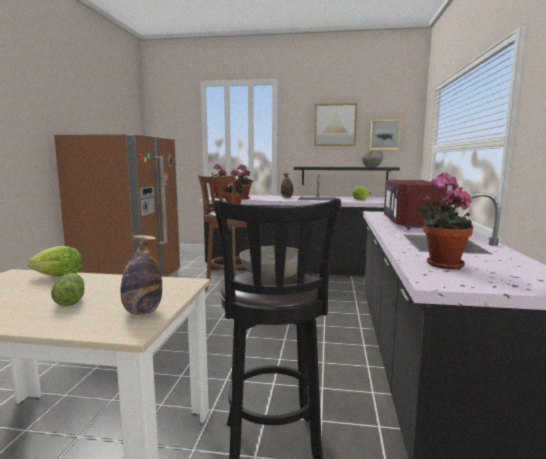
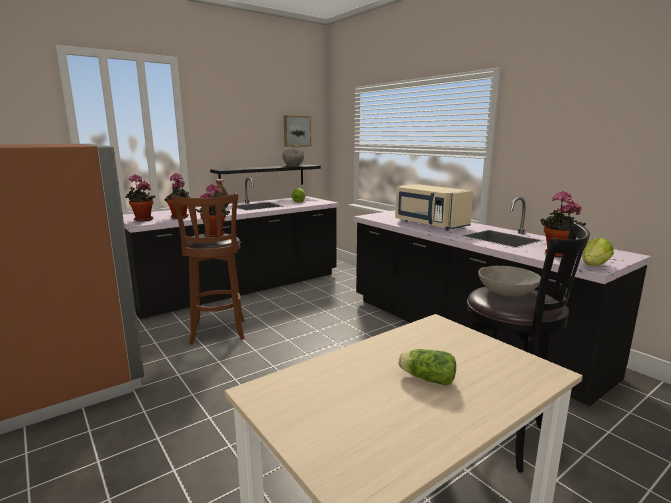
camera: 45 degrees left, 5 degrees up
lettuce [28,246,82,277] -> lettuce moved to [582,238,614,266]
bottle [120,235,162,315] -> none
picture [314,103,357,146] -> none
red microwave [384,180,448,230] -> beige microwave [395,184,473,230]

